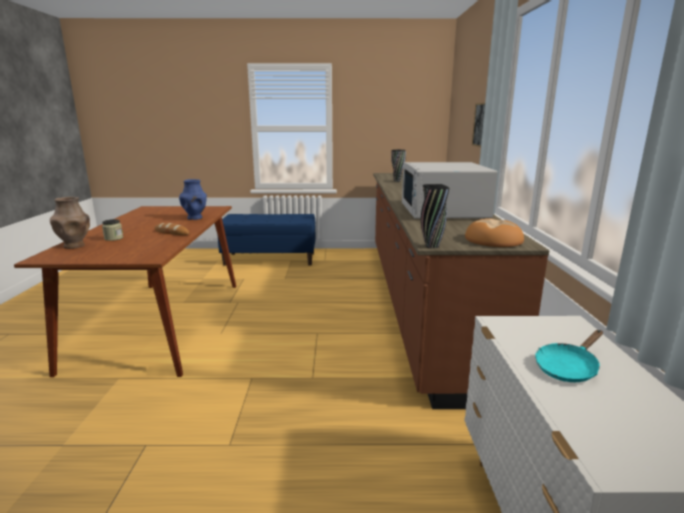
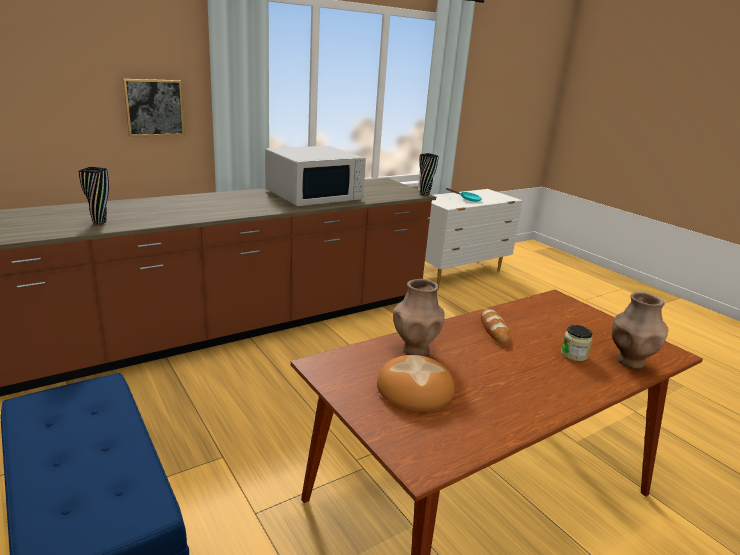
camera: 125 degrees left, 5 degrees up
blue vase [179,179,207,220] -> brown vase [393,279,445,356]
bread [465,218,524,247] -> bread moved to [377,355,455,411]

